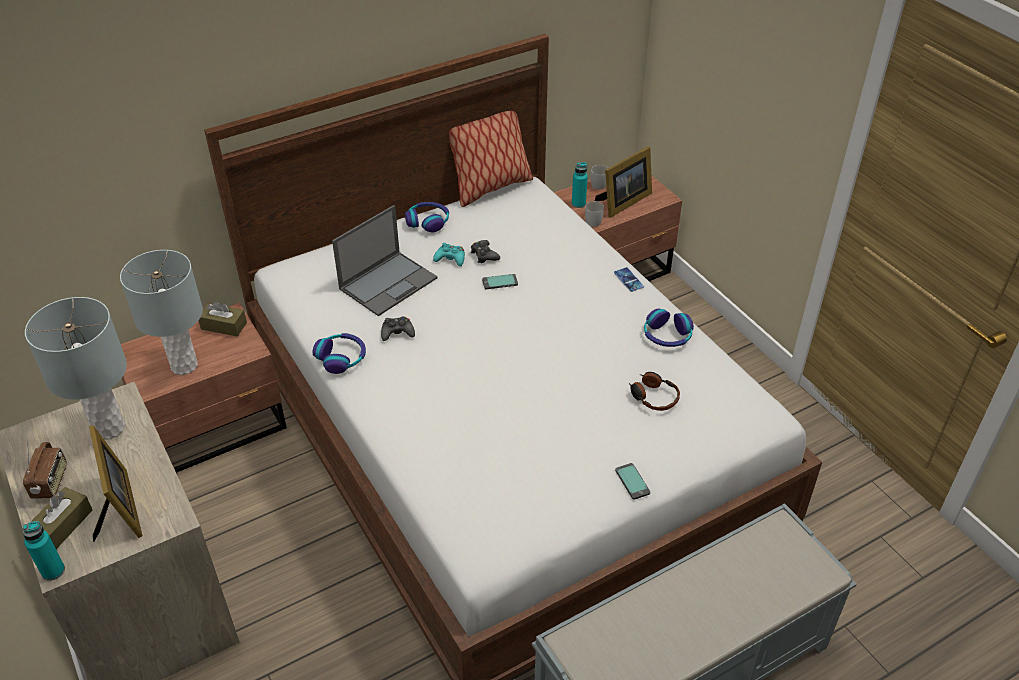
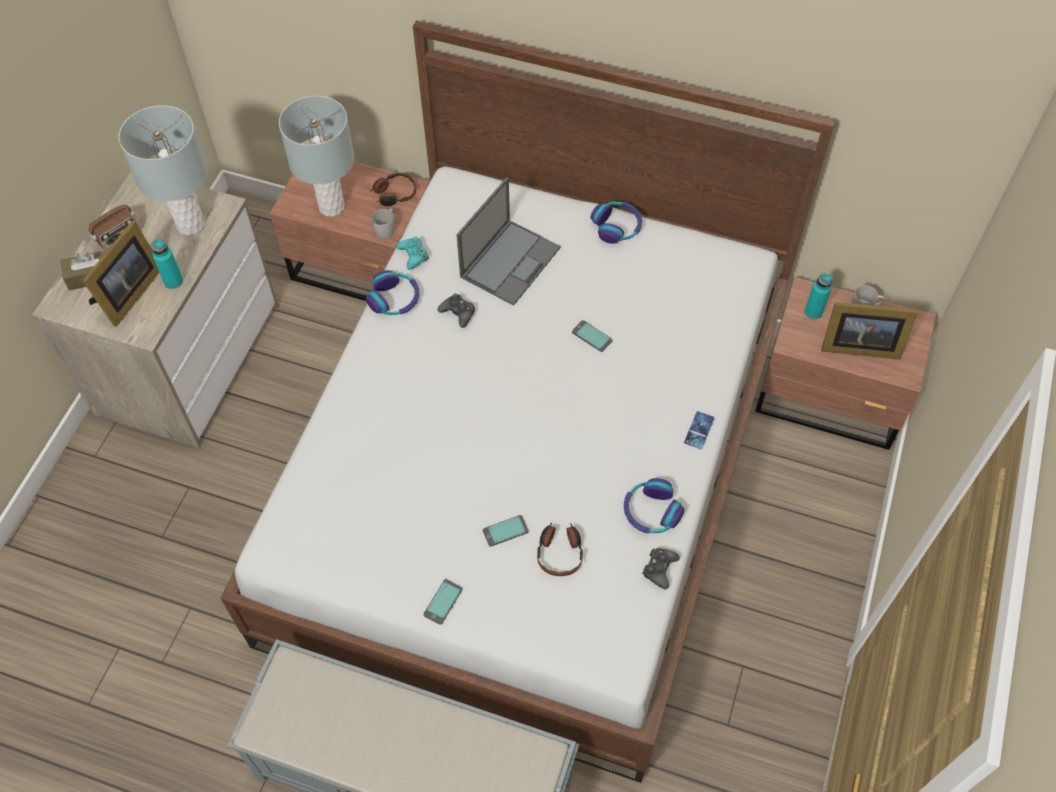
camera: 50 degrees right, 15 degrees up
turquoise bottle [23,521,65,581] -> turquoise bottle moved to [151,239,183,289]
brown tissue box [198,301,247,337] -> headphones [370,173,416,206]
laptop [332,205,438,316] -> laptop turned 60 degrees counterclockwise [456,177,561,306]
turquoise game controller [433,243,465,266] -> turquoise game controller moved to [396,237,429,270]
pillow [449,111,533,207] -> none
black game controller [471,240,500,263] -> black game controller moved to [642,548,680,589]
white mug [585,201,604,227] -> white mug moved to [372,209,395,239]
none -> phone [483,515,529,547]

